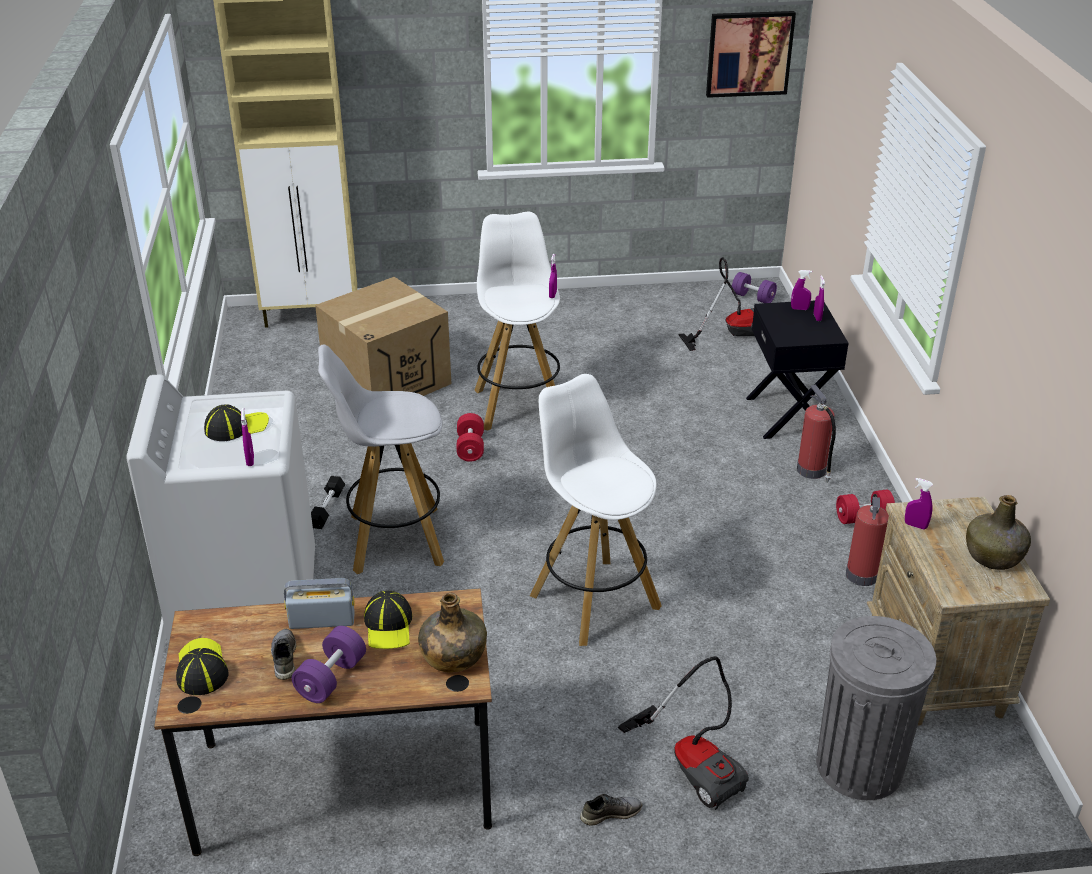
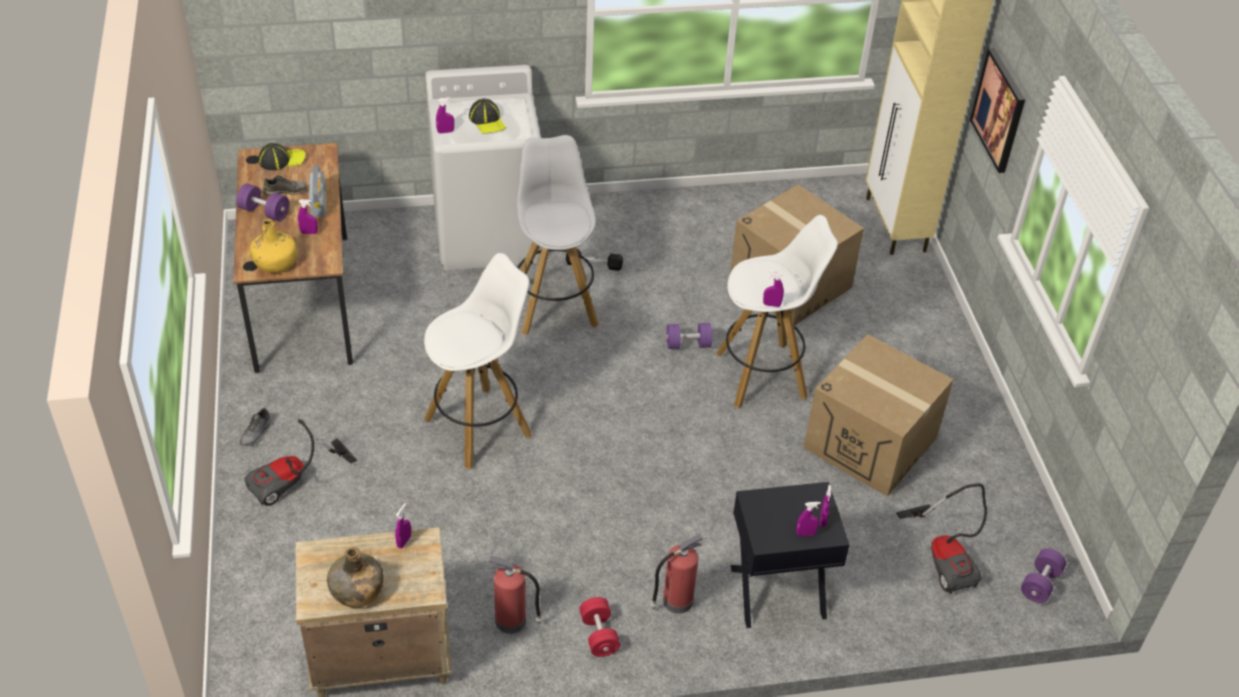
camera: 85 degrees right, 10 degrees up
cap [364,590,412,649] -> purple spray bottle [298,199,318,234]
green bottle [418,592,487,673] -> yellow bottle [250,219,297,273]
red dumbbell [456,413,484,462] -> purple dumbbell [666,323,712,349]
grey shoe [580,794,642,825] -> grey shoe turned 45 degrees clockwise [240,408,272,446]
picture [706,11,796,98] -> picture moved to [970,48,1025,173]
grey trash can [816,616,936,800] -> none
none -> cardboard box [804,334,954,497]

